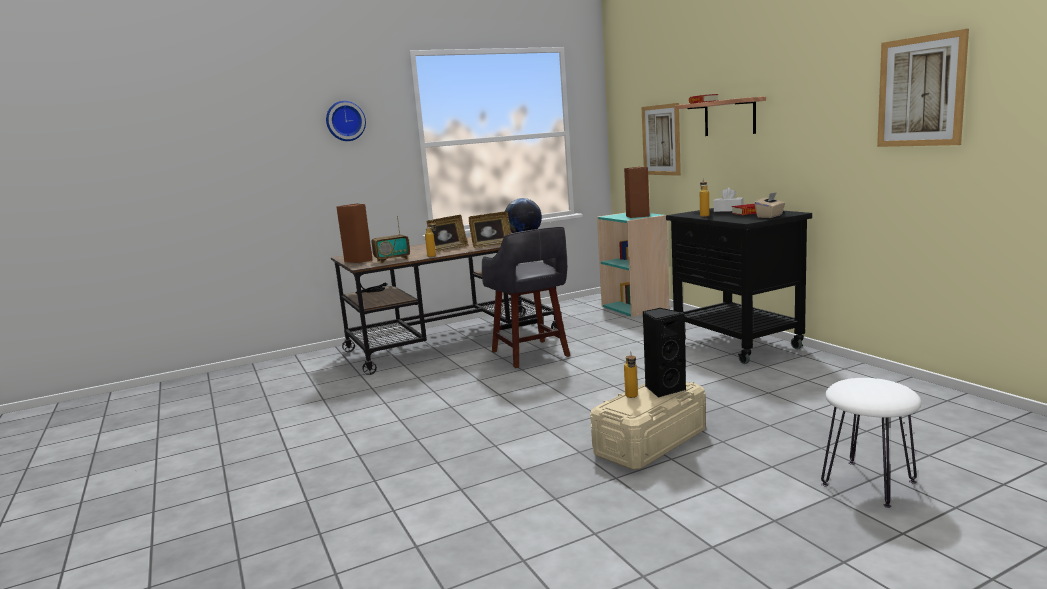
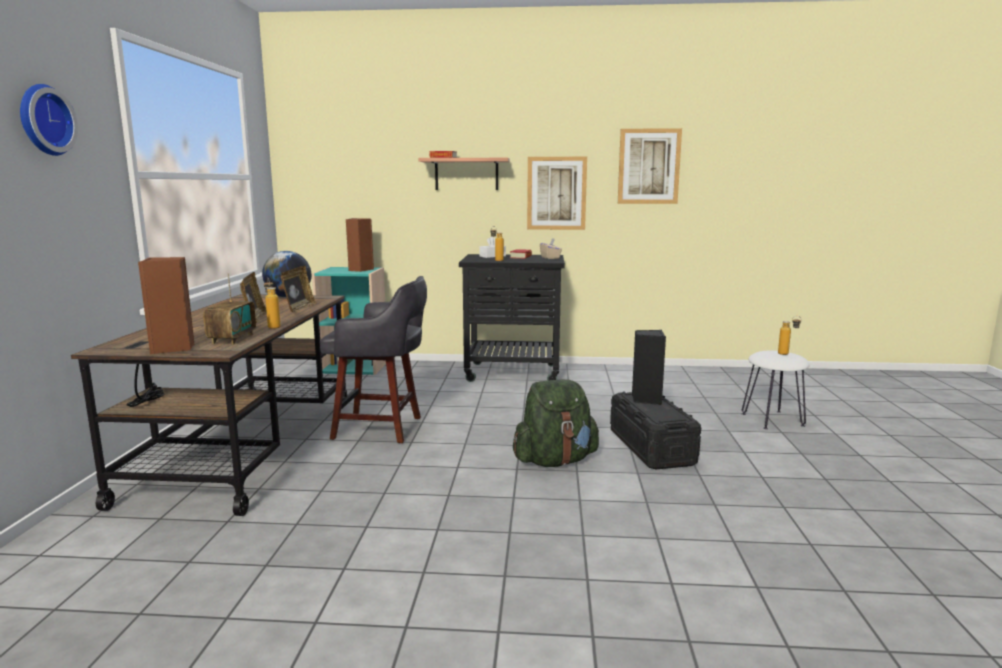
camera: 60 degrees left, 0 degrees up
beige storage box [590,382,706,470] -> black storage box [610,392,701,469]
bottle [624,351,638,398] -> bottle moved to [778,316,802,355]
picture [642,103,681,176] -> picture moved to [527,157,587,230]
none -> green backpack [513,379,599,467]

